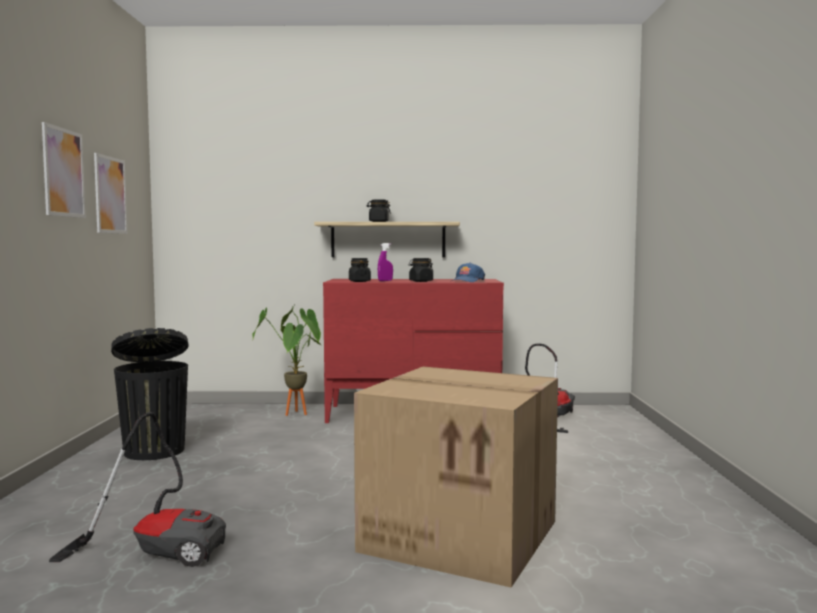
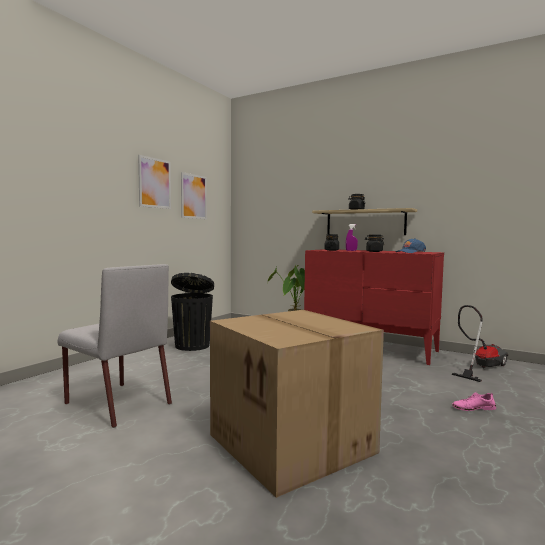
camera: 30 degrees right, 0 degrees up
vacuum cleaner [49,412,226,567] -> grey chair [58,264,172,428]
none -> pink shoe [452,391,496,411]

